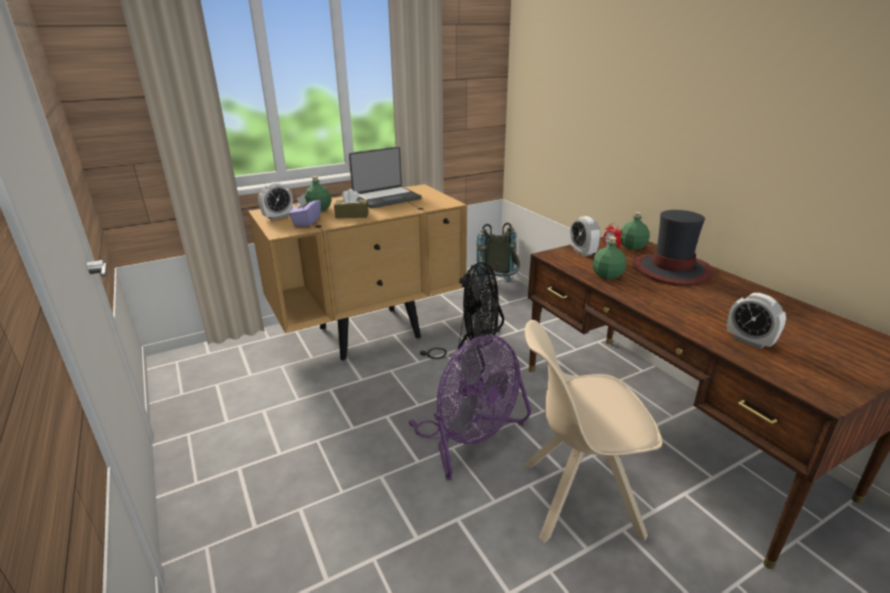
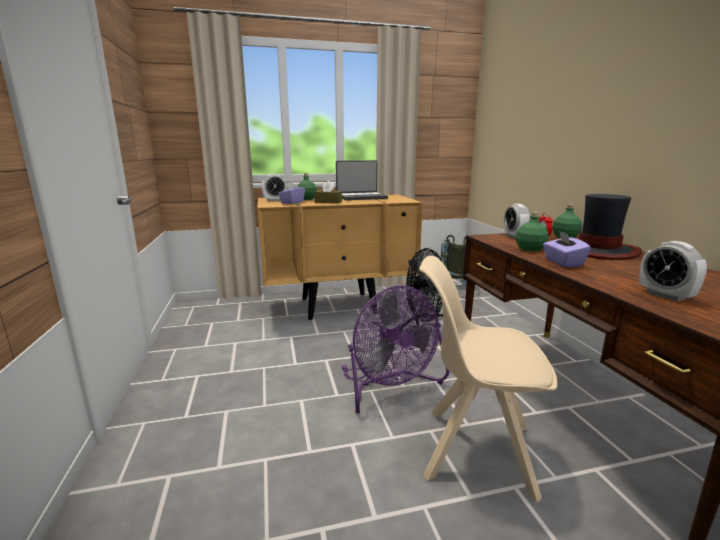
camera: 15 degrees right, 10 degrees down
none -> purple tissue box [543,231,591,267]

